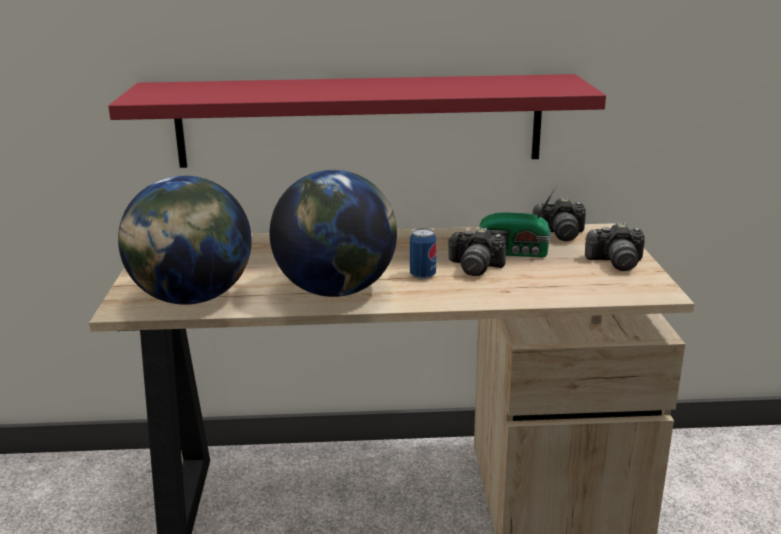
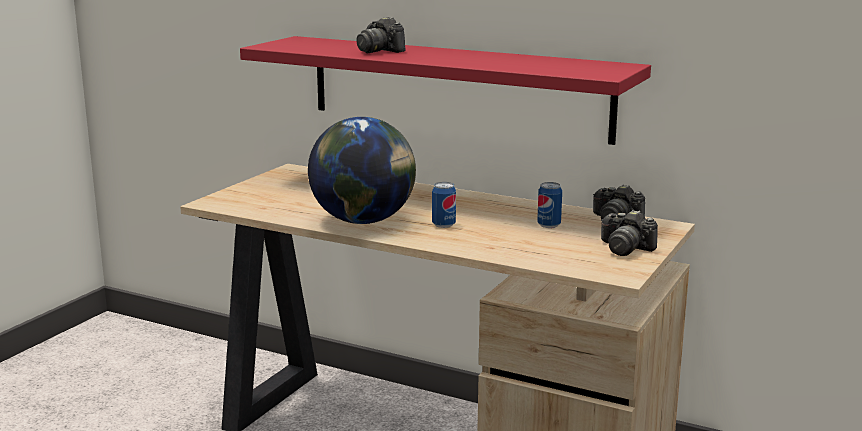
camera: 30 degrees right, 5 degrees down
globe [118,176,252,305] -> none
camera [447,227,506,276] -> camera moved to [356,17,406,53]
radio [479,185,557,257] -> can [537,182,562,228]

